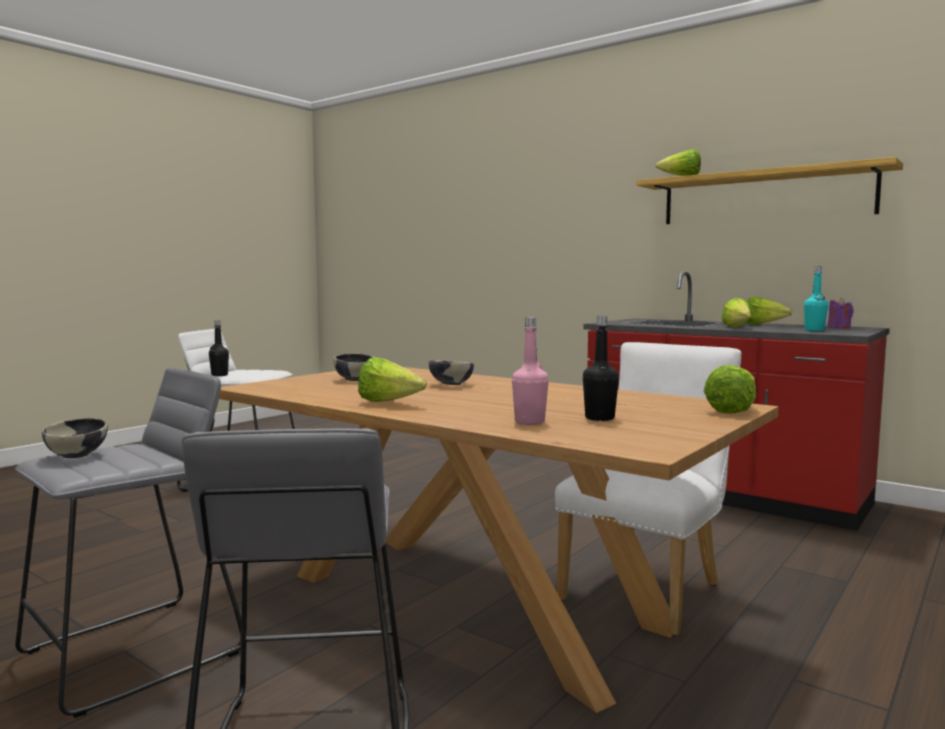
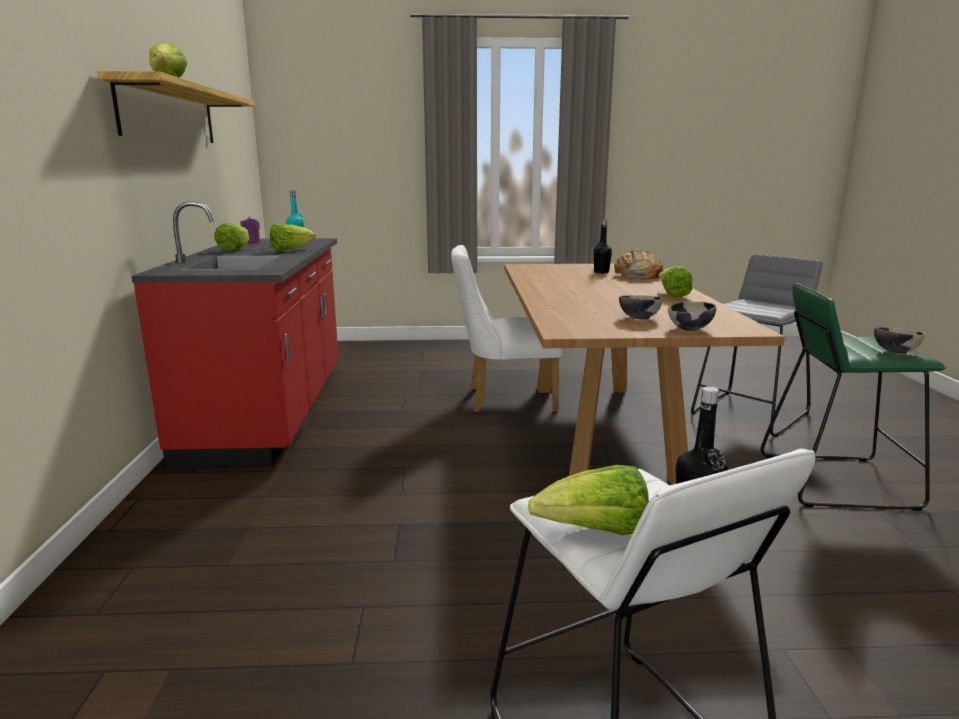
camera: 130 degrees left, 10 degrees up
grey stool [15,367,241,718] -> green stool [761,283,946,511]
bowl [429,360,474,385] -> bowl moved to [668,301,716,331]
pink bottle [512,317,549,425] -> bread [614,250,663,279]
lettuce [704,365,756,414] -> lettuce moved to [528,465,649,535]

